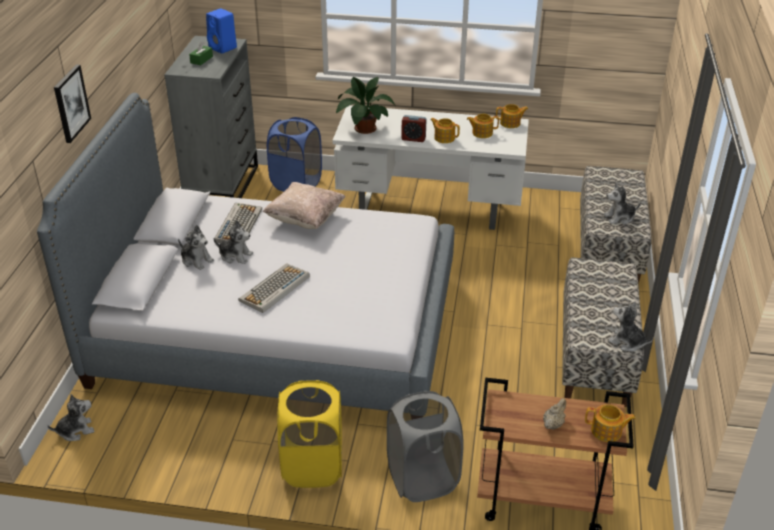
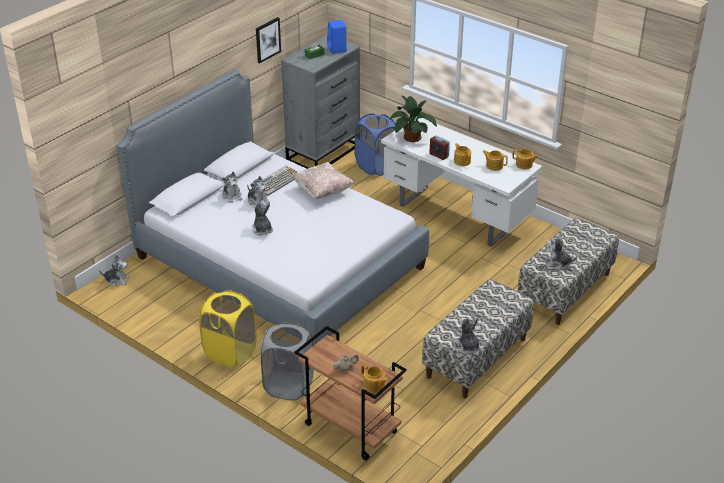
camera: 30 degrees right, 0 degrees up
picture [54,64,91,143] -> picture moved to [256,17,281,63]
keyboard [238,263,310,313] -> plush toy [252,203,273,236]

